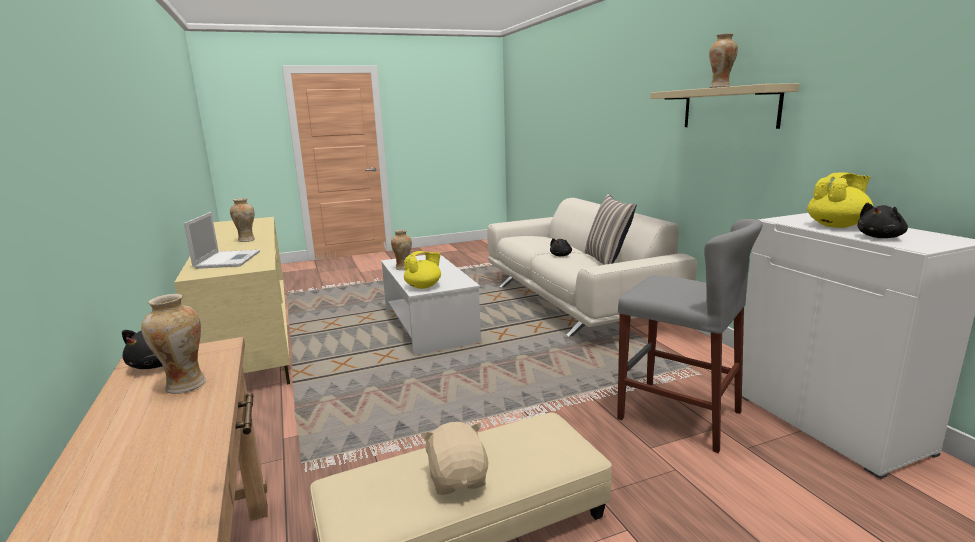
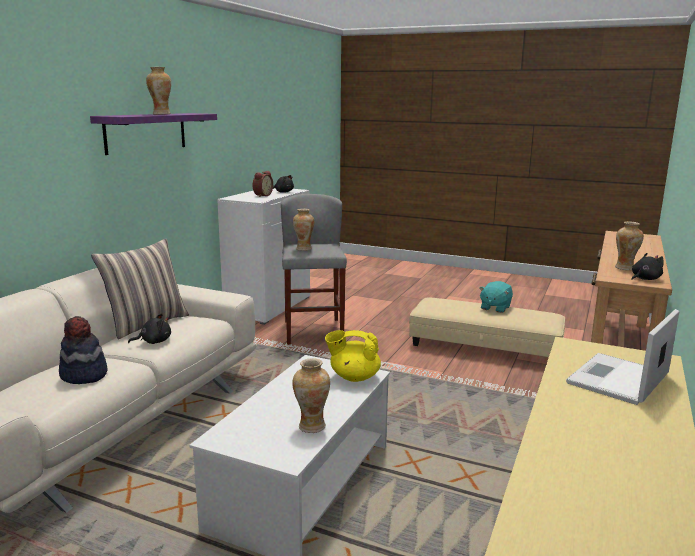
camera: 135 degrees left, 0 degrees up
vase [230,198,255,242] -> vase moved to [293,209,314,251]
beige plush toy [421,422,488,495] -> turquoise plush toy [479,281,513,313]
beige shelf [650,83,799,129] -> purple shelf [90,113,217,155]
yellow teapot [807,173,873,228] -> alarm clock [253,171,273,197]
none -> hat [59,316,107,384]

